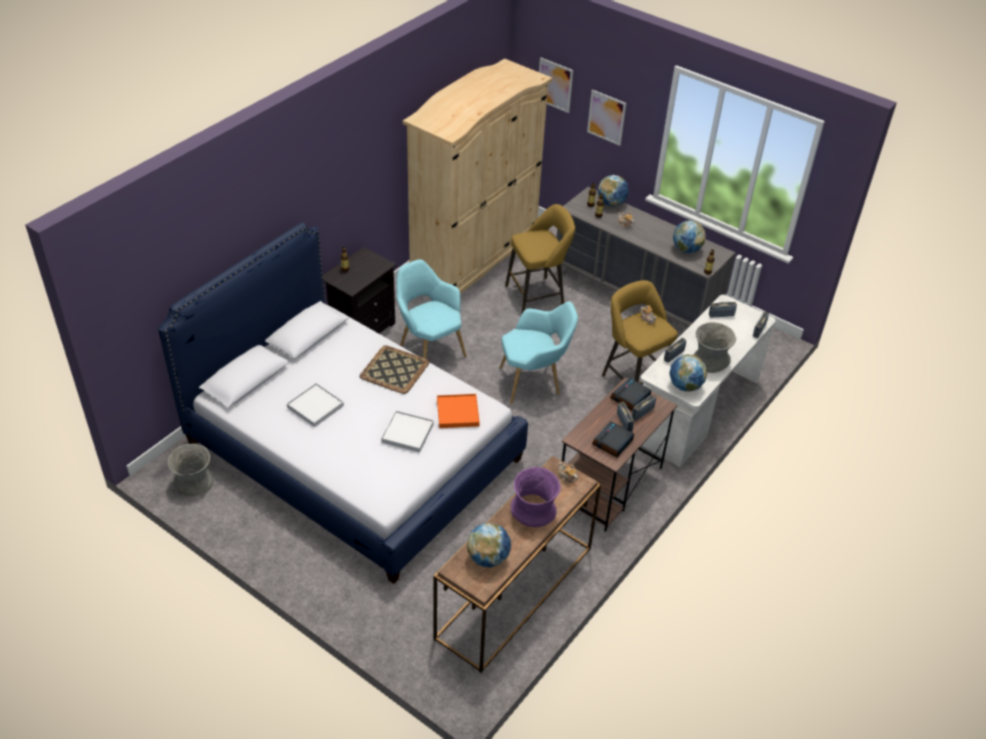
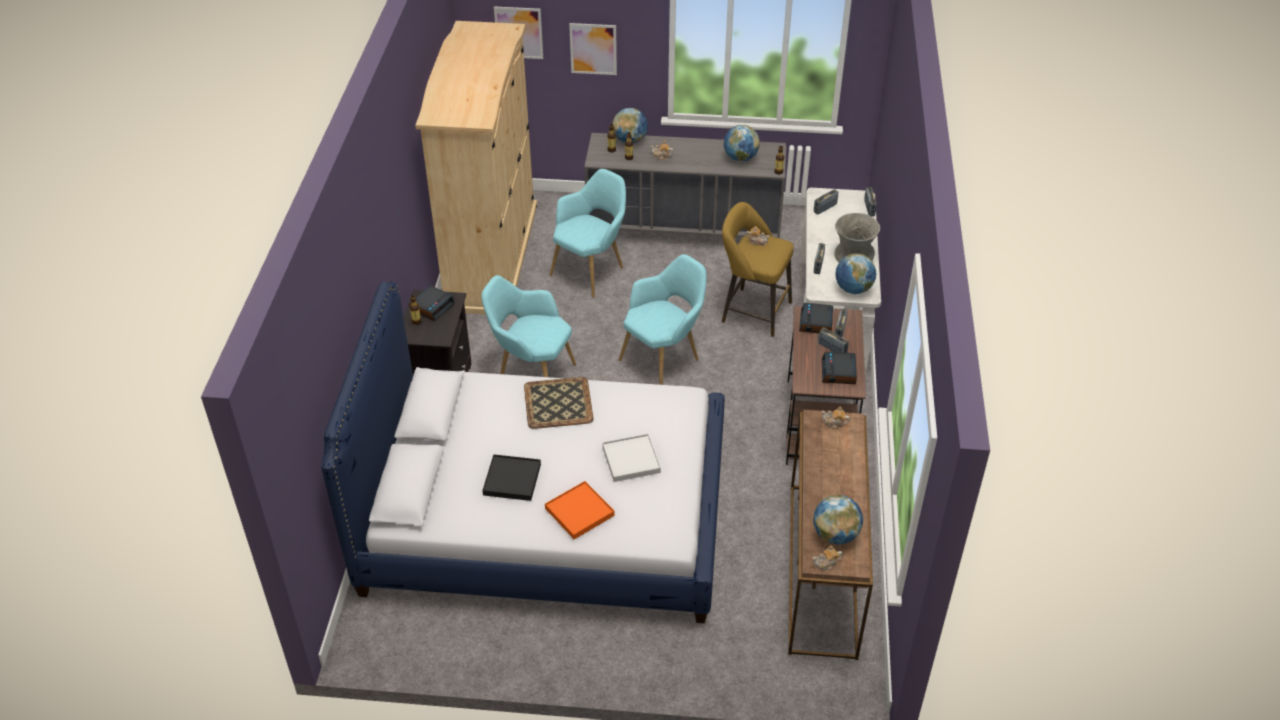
camera: 30 degrees left, 0 degrees up
grey vase [168,444,213,496] -> none
white tray [287,383,344,427] -> black tray [482,454,541,501]
orange tray [437,394,480,428] -> orange tray moved to [545,481,615,539]
yellow stool [505,204,575,313] -> turquoise armchair [550,169,626,298]
purple vase [511,467,561,527] -> none
none -> alarm clock [409,286,455,321]
none -> teapot [812,545,843,571]

